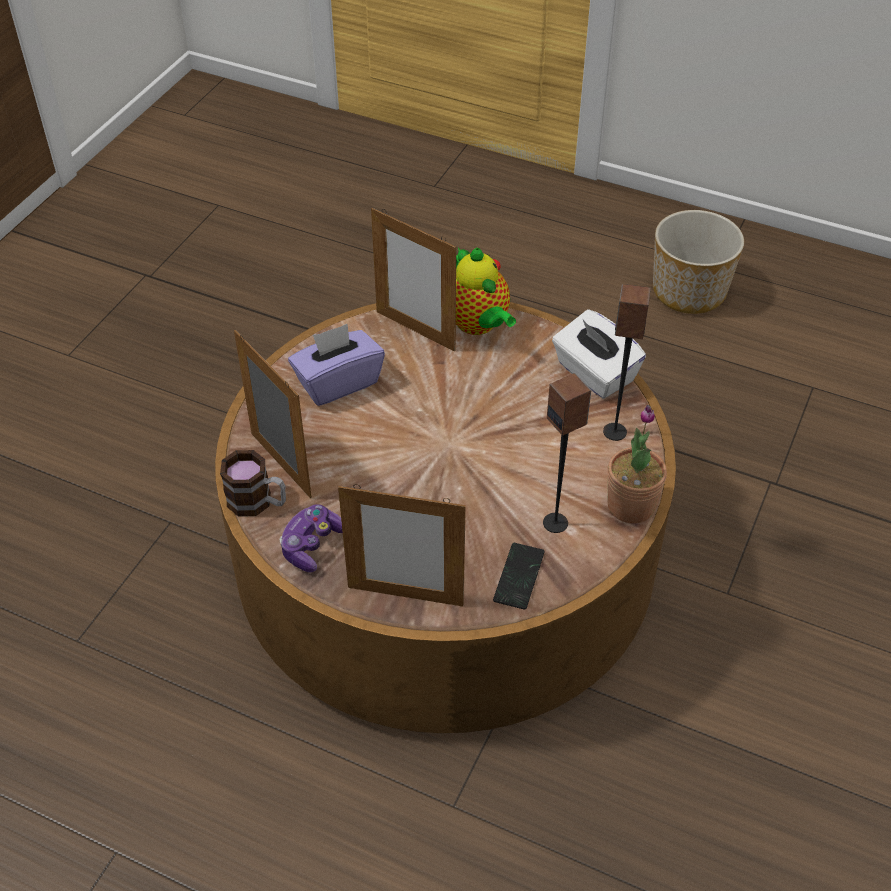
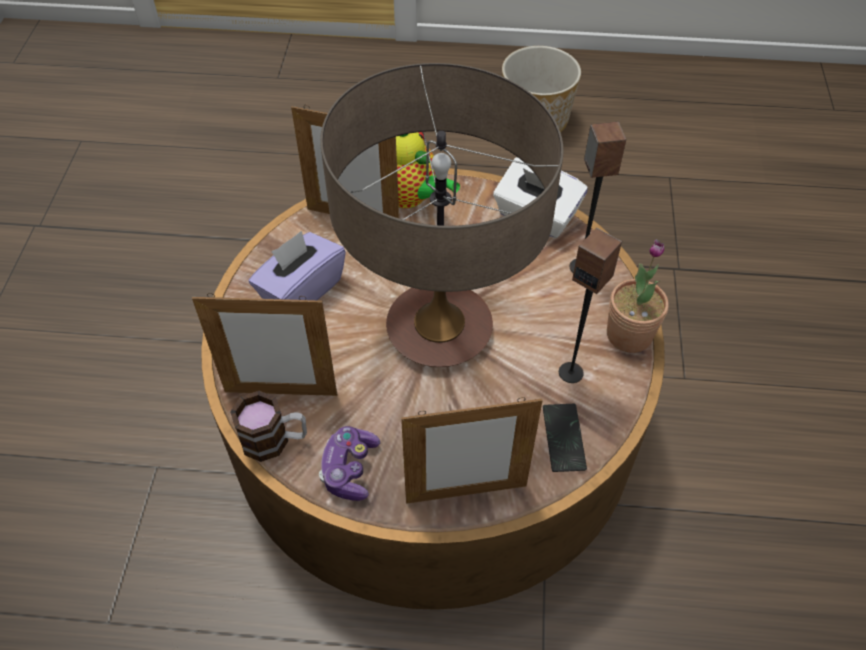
camera: 20 degrees left, 5 degrees up
picture frame [234,330,312,498] -> picture frame turned 150 degrees clockwise [192,293,337,396]
none -> table lamp [320,63,563,367]

